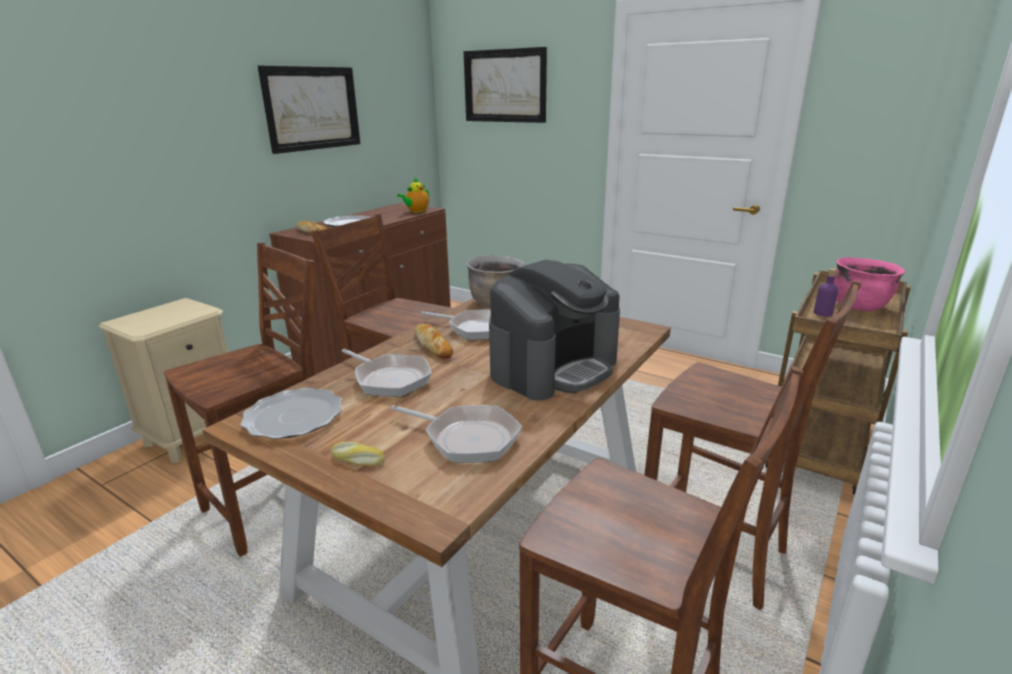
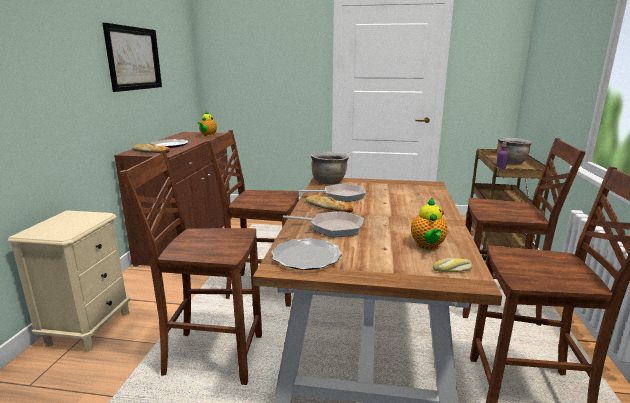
camera: 25 degrees left, 5 degrees down
brown chair [164,243,315,557] -> brown chair turned 105 degrees counterclockwise [120,151,262,385]
bread [331,442,385,466] -> bread moved to [433,258,473,272]
frying pan [391,405,522,463] -> teapot [411,198,448,249]
picture [464,47,547,123] -> none
coffee machine [489,260,620,401] -> none
pink cooking pot [834,257,905,311] -> brown cooking pot [497,138,533,165]

